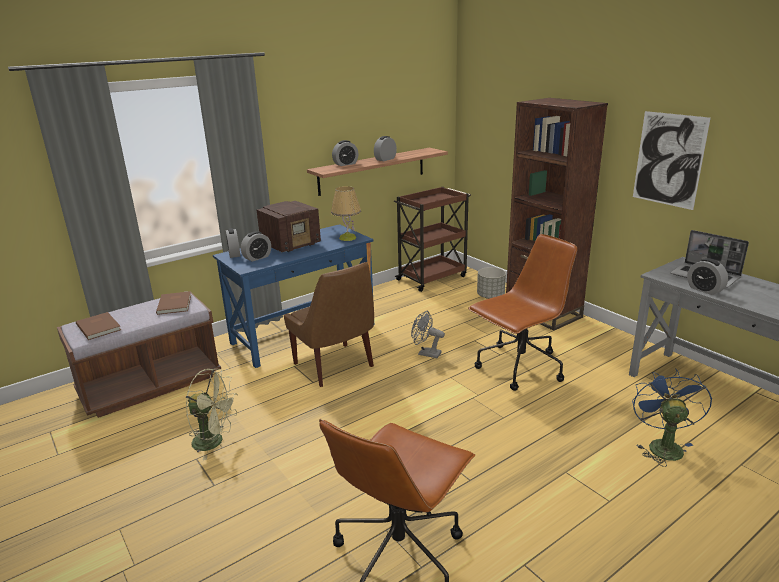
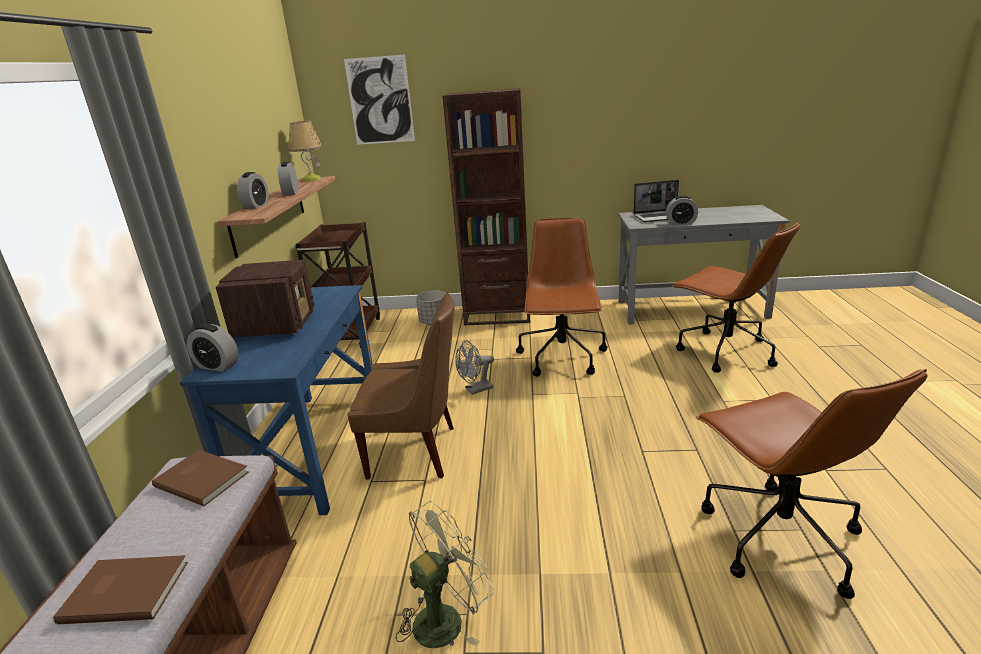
camera: 50 degrees left, 0 degrees up
alarm clock [241,231,271,262] -> none
table lamp [331,186,361,241] -> table lamp moved to [288,121,322,181]
blue fan [632,368,712,467] -> brown office chair [671,222,800,373]
picture [633,111,710,210] -> picture moved to [344,55,415,145]

